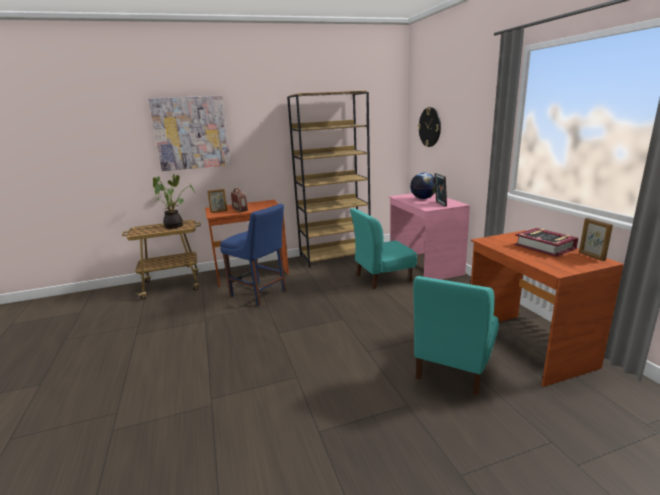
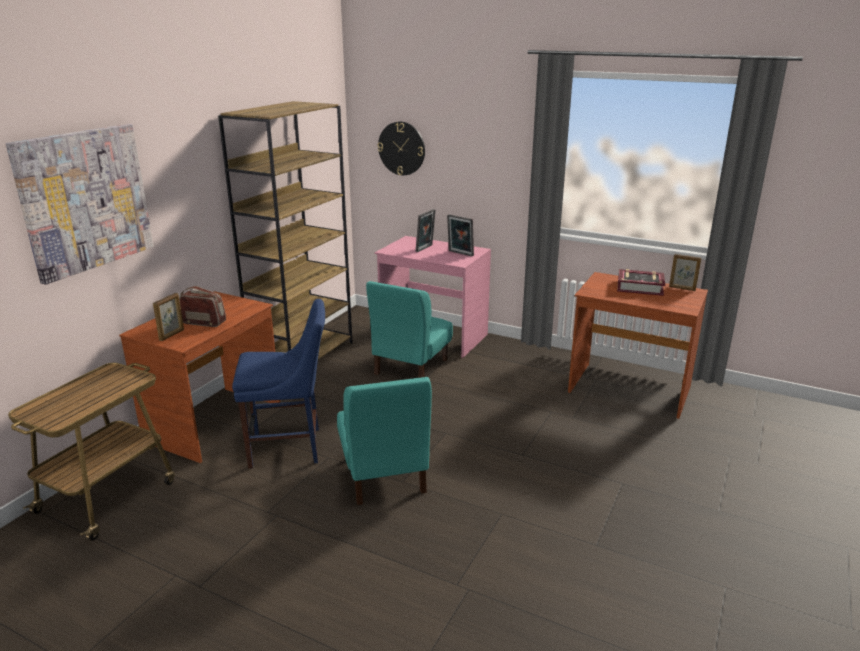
camera: 45 degrees left, 5 degrees up
potted plant [153,174,195,229] -> none
globe [410,172,435,199] -> picture frame [416,209,436,252]
turquoise chair [413,276,499,395] -> turquoise chair moved to [337,377,432,505]

